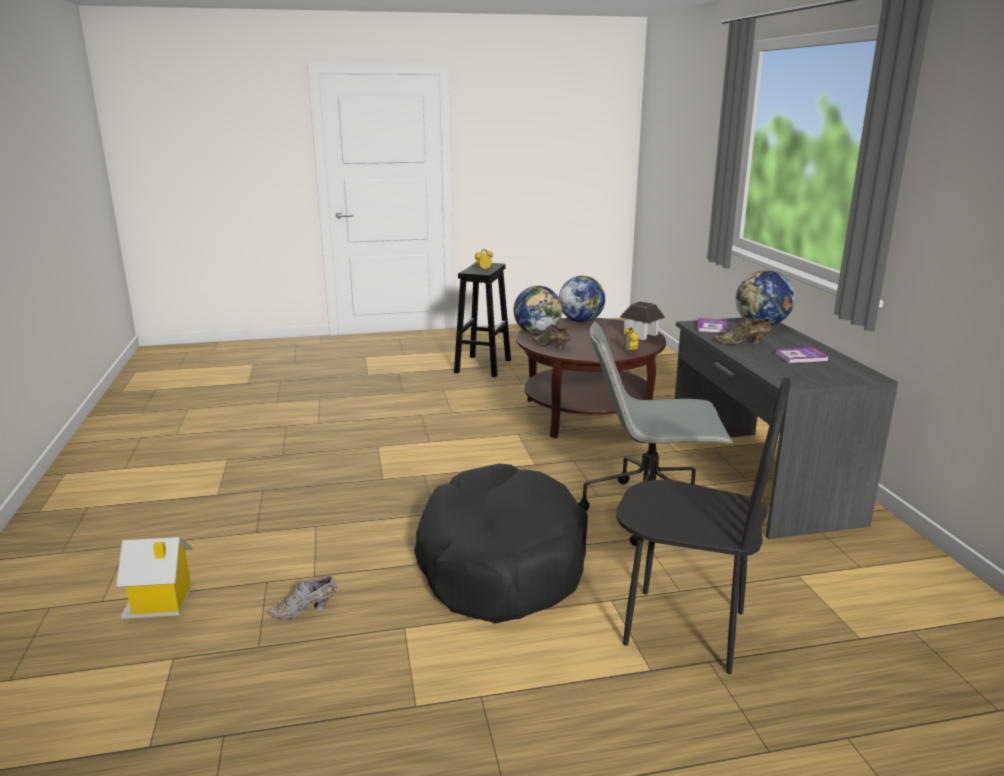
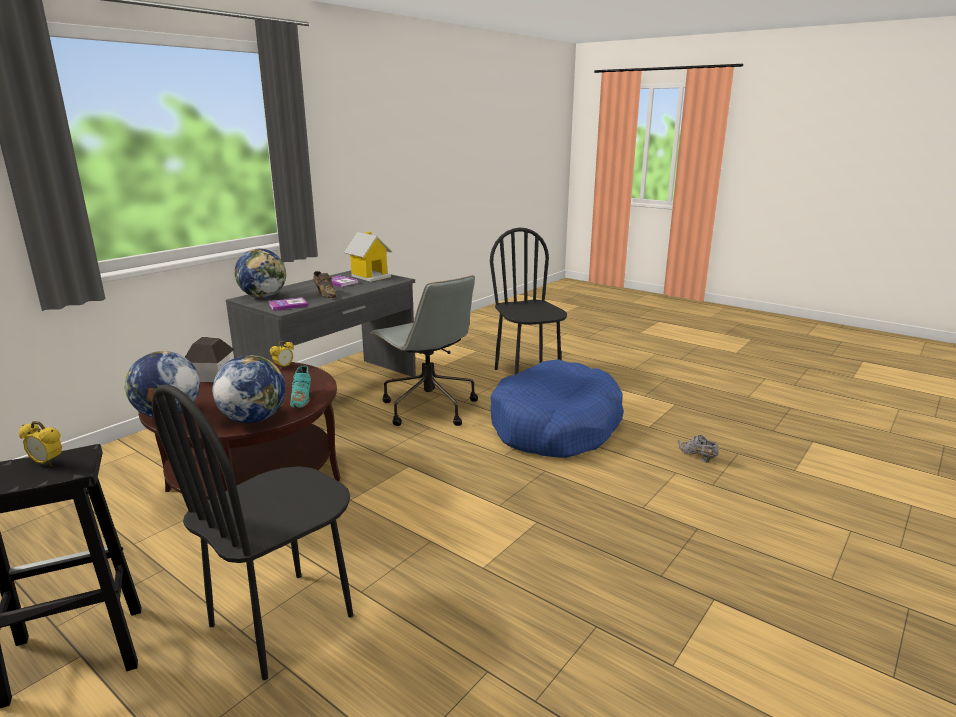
camera: 130 degrees left, 0 degrees up
toy house [116,537,193,619] -> toy house moved to [344,232,392,282]
grey shoe [266,576,337,619] -> grey shoe turned 150 degrees counterclockwise [678,435,719,463]
black dog bed [414,464,588,623] -> blue dog bed [490,359,624,458]
brown shoe [531,324,571,349] -> turquoise shoe [290,365,311,408]
none -> black chair [152,384,353,680]

